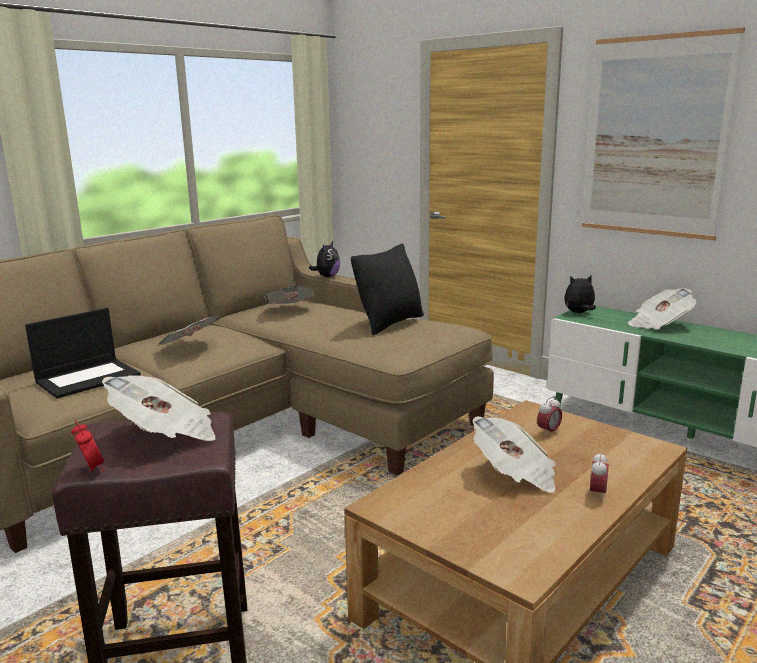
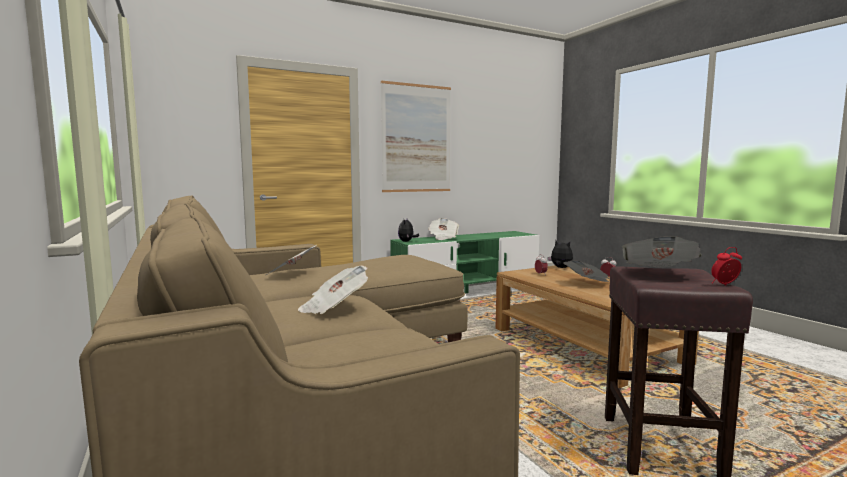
camera: 70 degrees left, 10 degrees down
laptop [25,308,141,399] -> none
plush toy [309,242,340,277] -> plush toy moved to [547,241,573,268]
black pillow [351,244,424,335] -> none

